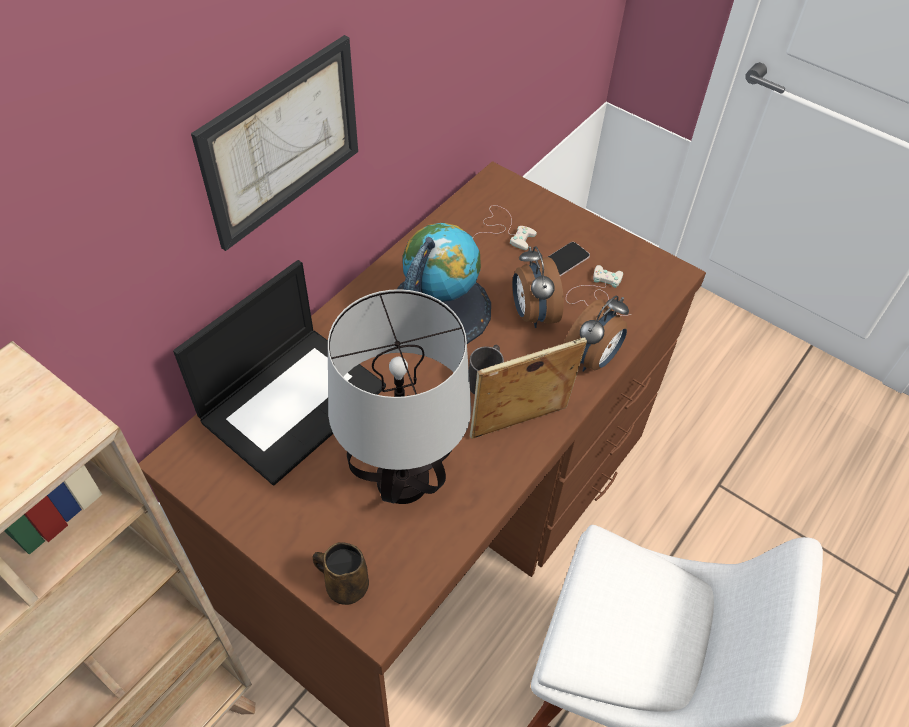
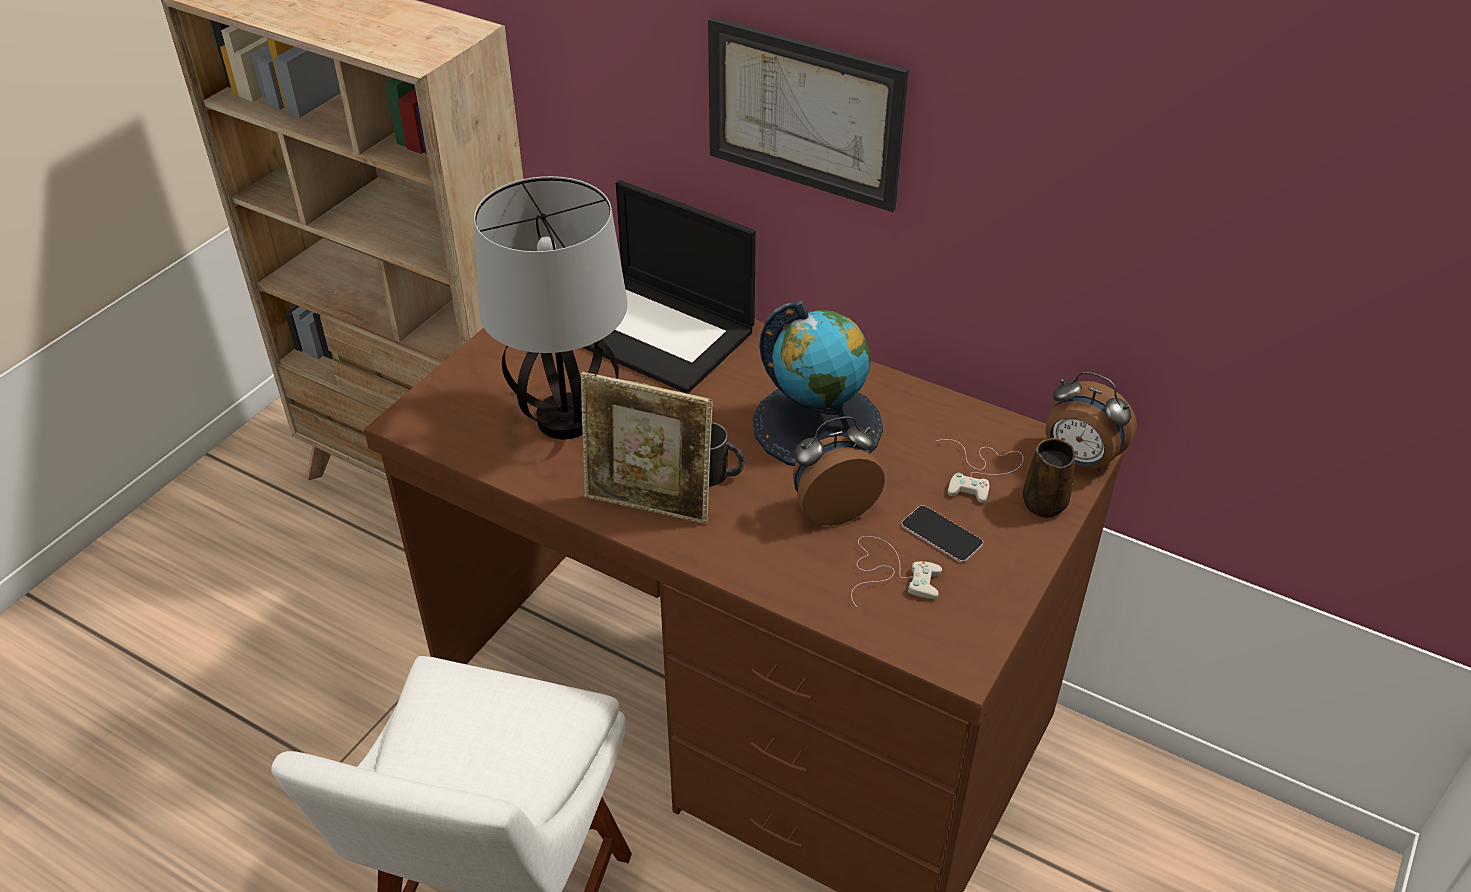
camera: 85 degrees right, 10 degrees down
brown mug [313,542,369,605] -> brown mug moved to [1023,438,1075,518]
picture frame [470,337,587,439] -> picture frame turned 135 degrees clockwise [581,372,713,524]
alarm clock [564,295,629,372] -> alarm clock moved to [1046,371,1137,472]

